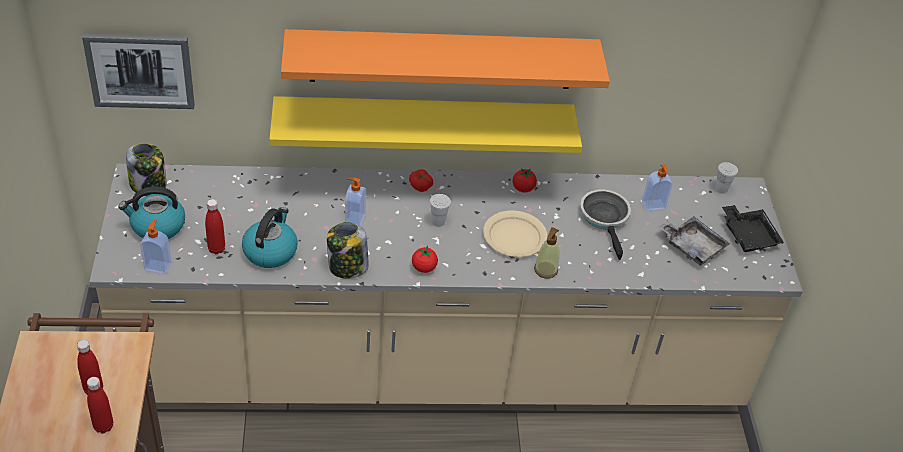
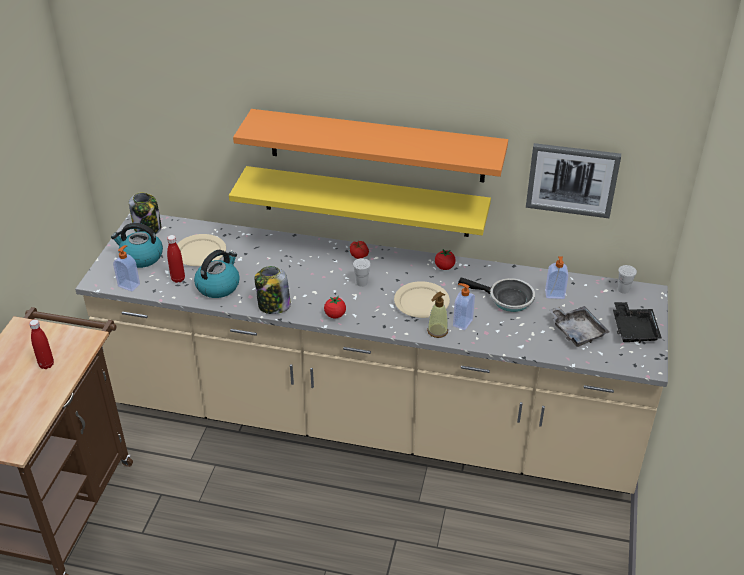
camera: 20 degrees right, 5 degrees down
picture [82,33,195,109] -> picture moved to [526,143,621,218]
red bottle [87,377,113,434] -> none
soap dispenser [345,177,366,226] -> soap dispenser moved to [453,283,475,330]
frying pan [580,189,631,260] -> frying pan turned 105 degrees clockwise [458,277,535,312]
none -> beige plate [177,234,226,266]

